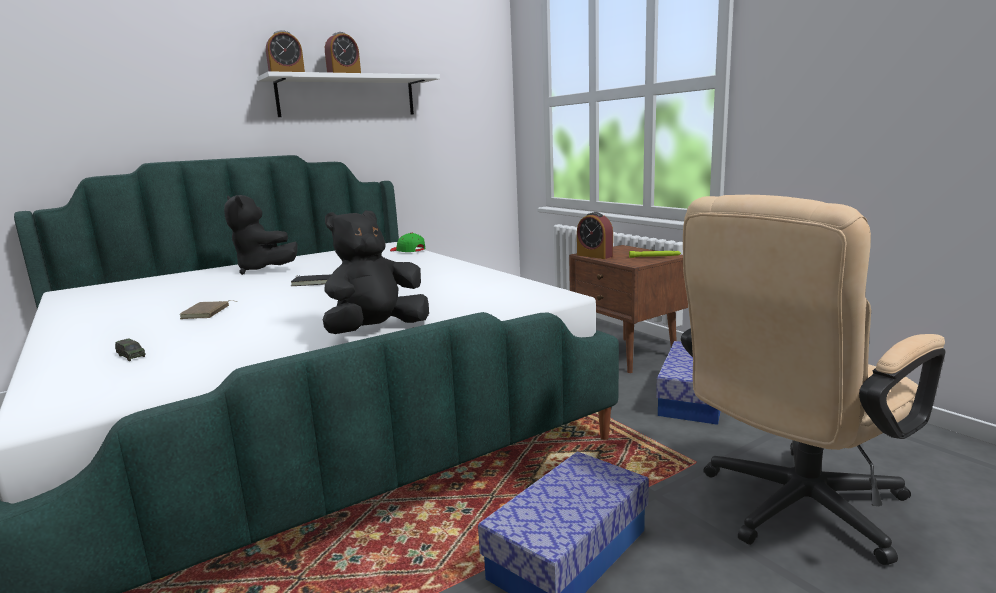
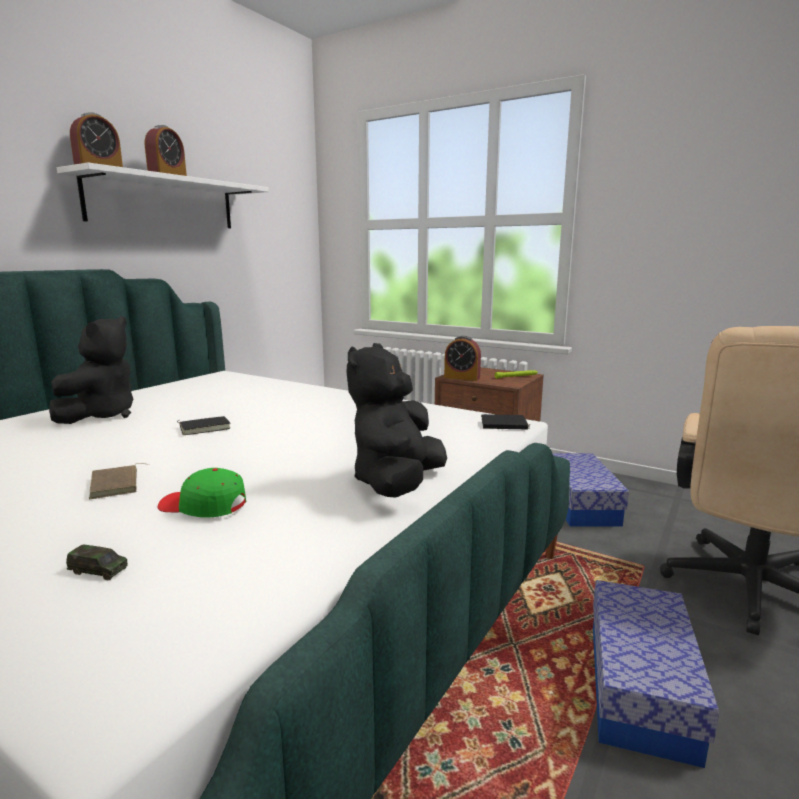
camera: 25 degrees left, 0 degrees up
black plush toy [224,195,298,275] -> black plush toy turned 90 degrees counterclockwise [49,316,133,424]
green cap [390,233,425,252] -> green cap moved to [158,468,246,518]
none -> black book [481,414,530,430]

